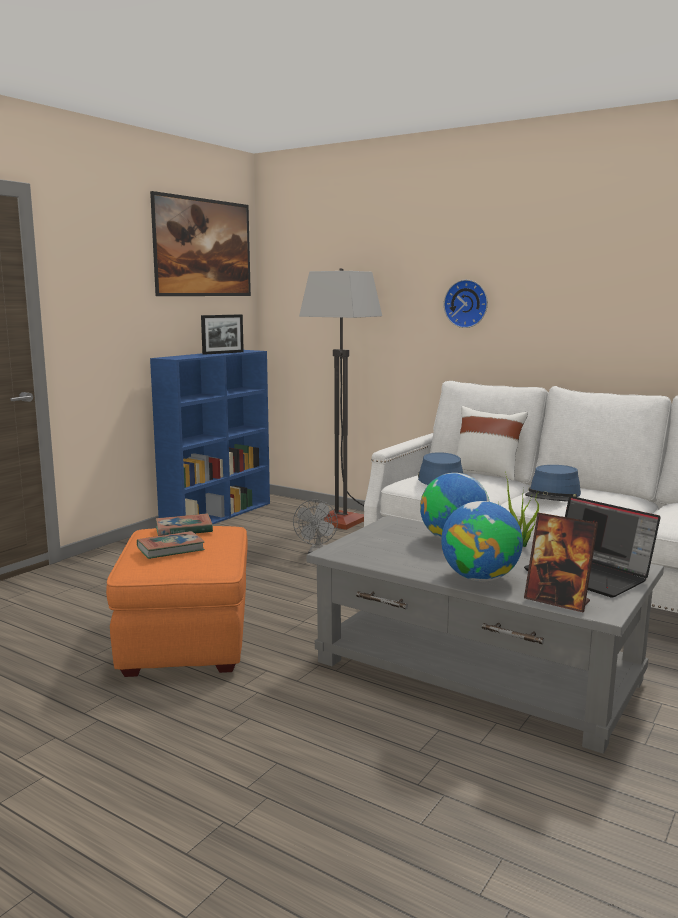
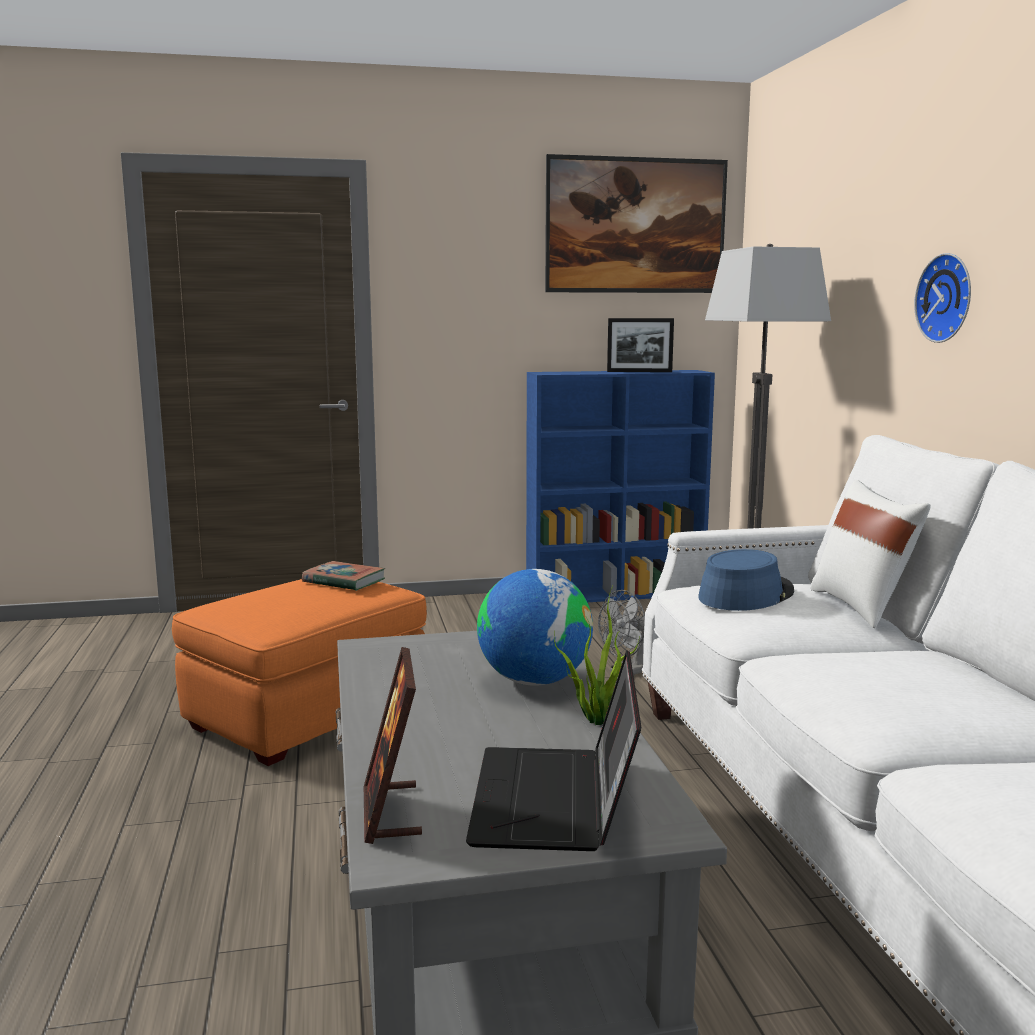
camera: 45 degrees right, 0 degrees up
book [137,531,205,559] -> none
globe [441,501,523,581] -> none
blue hat [525,465,581,501] -> none

